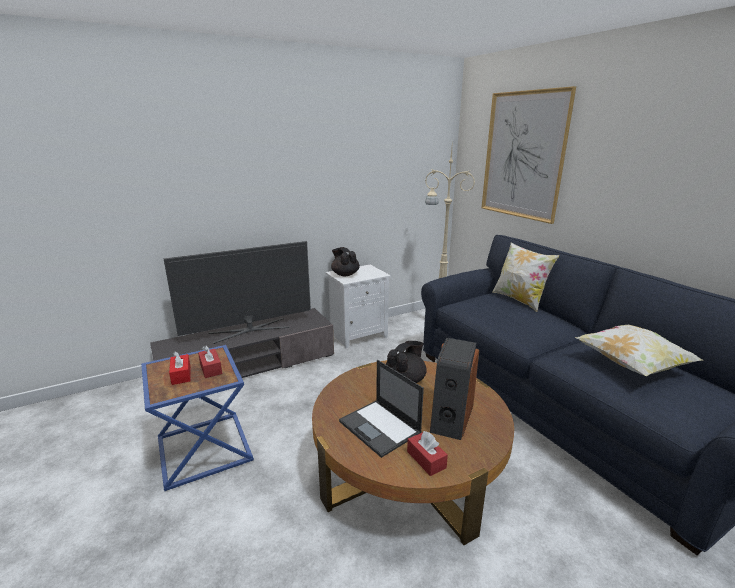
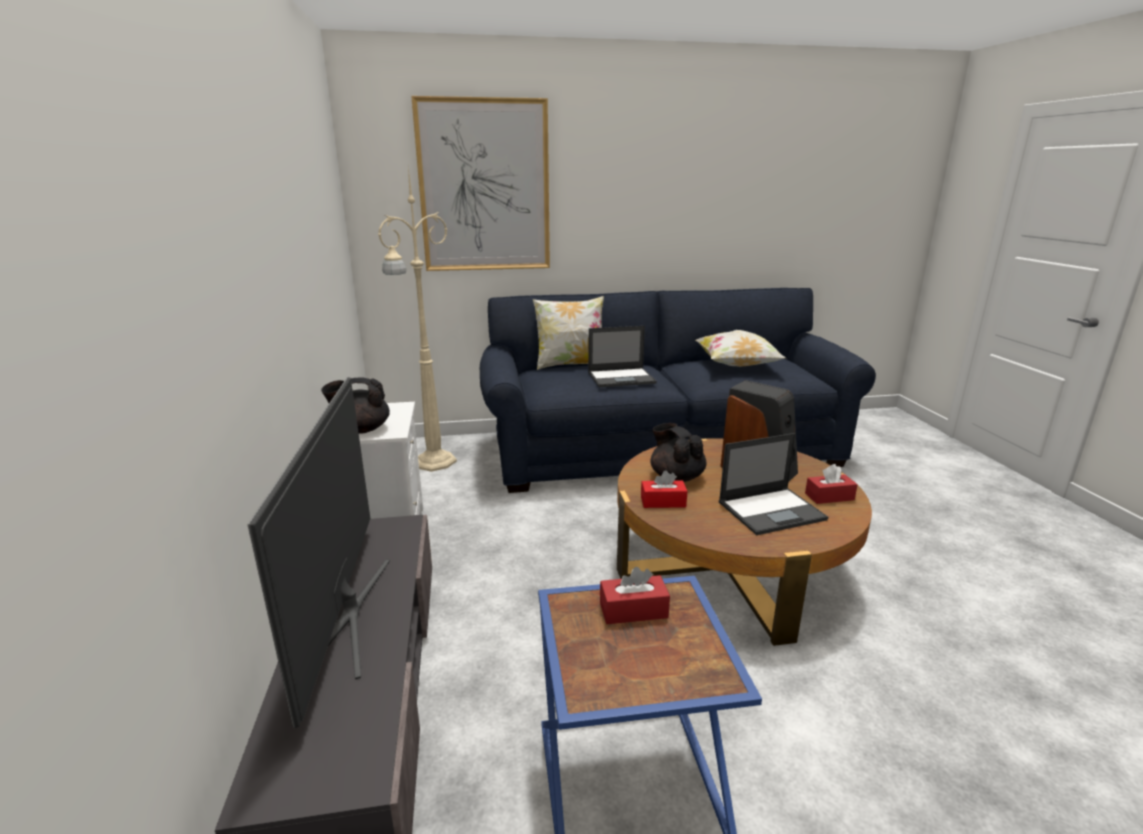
camera: 70 degrees left, 0 degrees up
red tissue box [169,351,190,385] -> red tissue box moved to [641,470,687,508]
none -> laptop [588,326,657,387]

